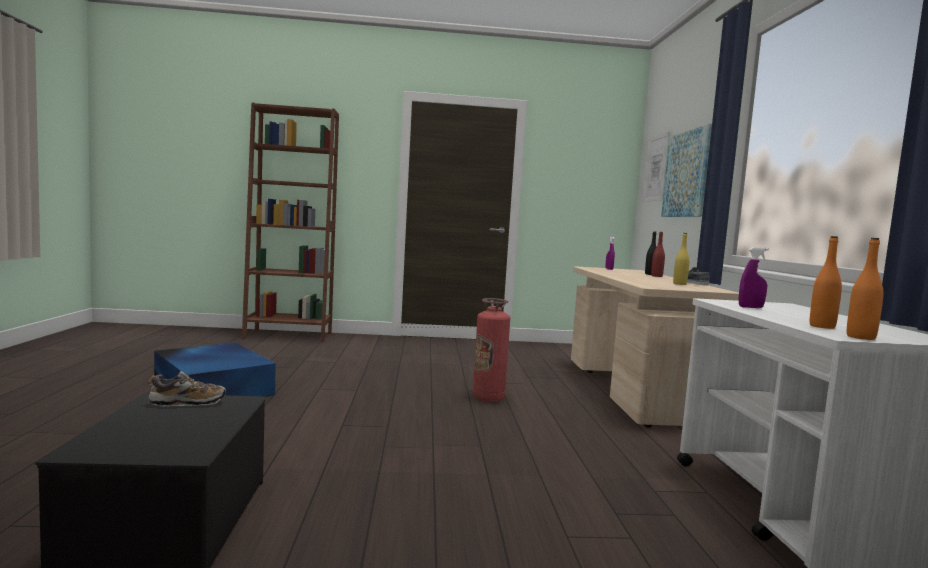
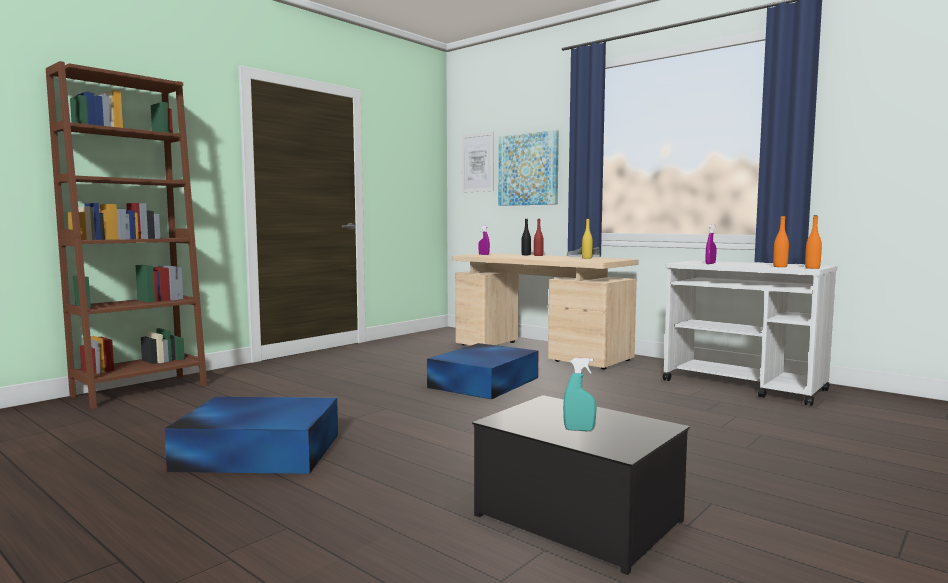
camera: 45 degrees left, 0 degrees up
shoe [148,371,226,407] -> none
fire extinguisher [473,298,510,402] -> blue storage box [427,343,538,399]
none -> turquoise spray bottle [563,358,597,431]

